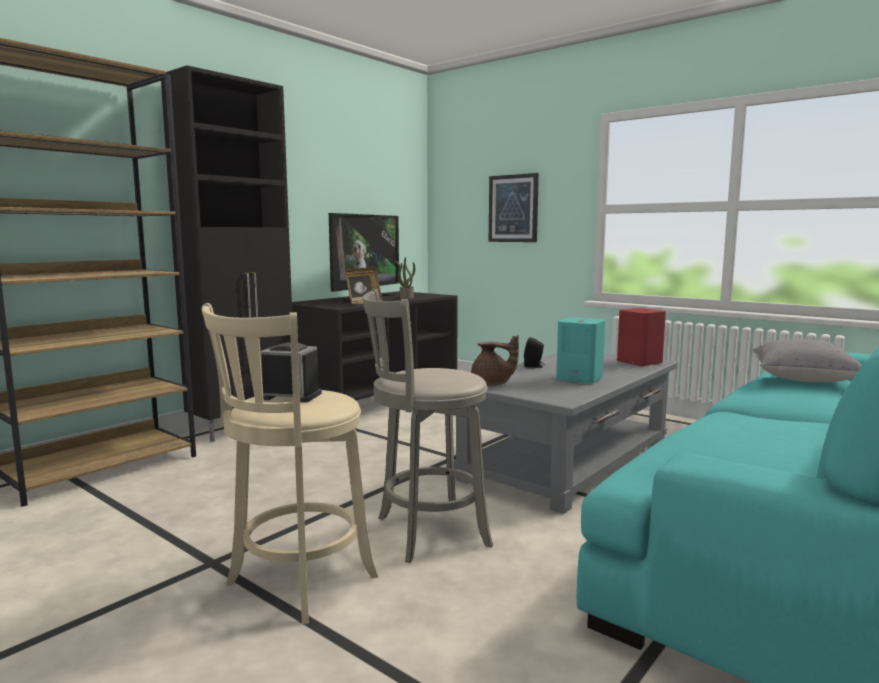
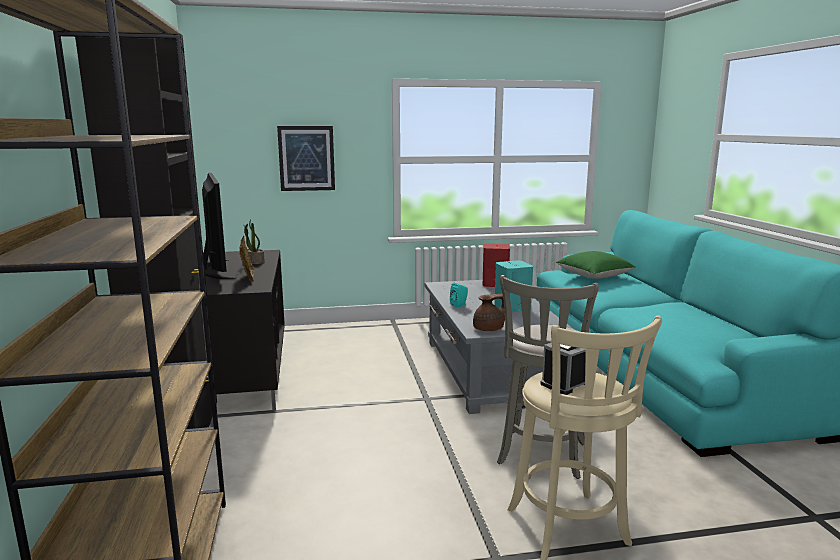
camera: 50 degrees left, 5 degrees up
black speaker [524,337,545,368] -> turquoise speaker [450,283,468,308]
grey pillow [752,339,862,382] -> green pillow [556,251,636,279]

